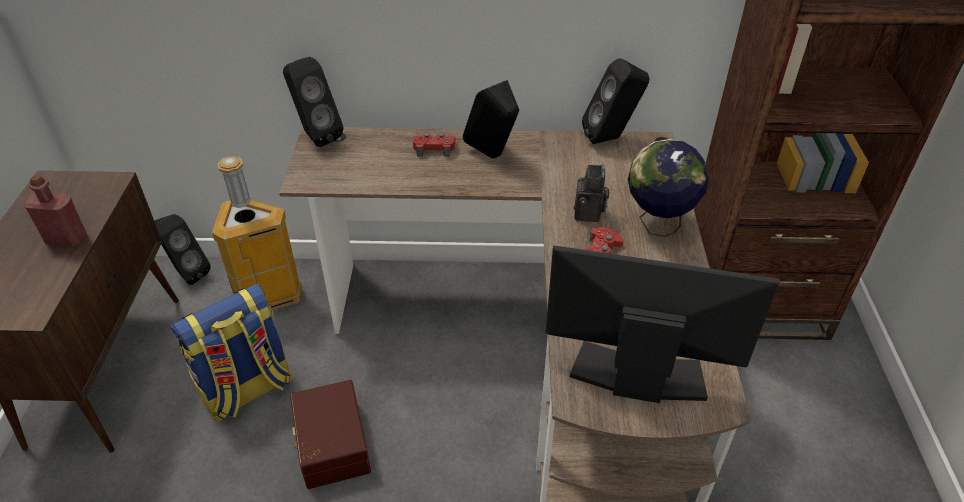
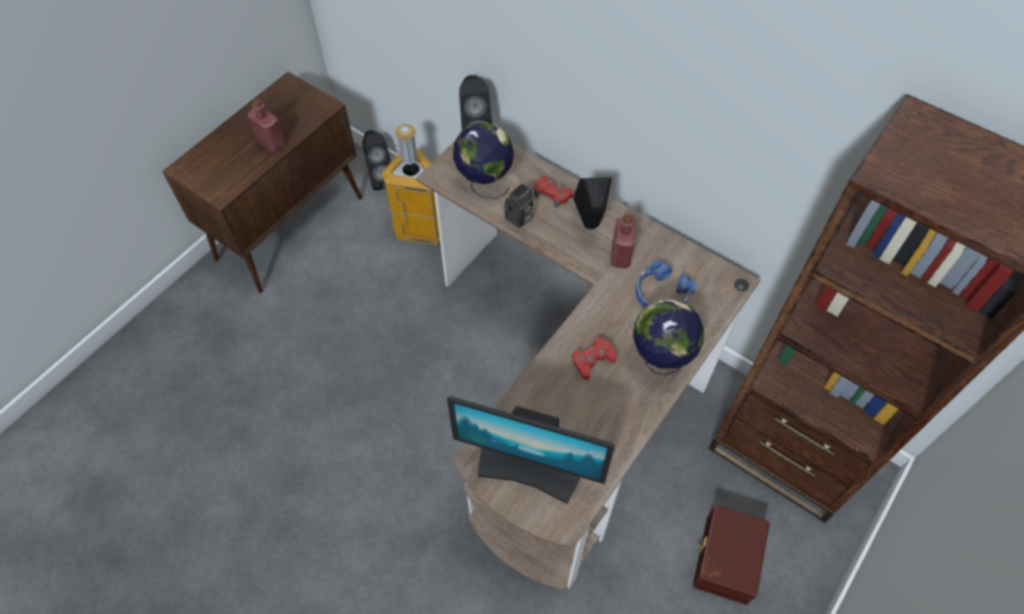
camera: 35 degrees right, 15 degrees up
backpack [170,283,292,422] -> none
brown storage box [290,380,371,489] -> brown storage box moved to [693,505,770,605]
monitor [545,245,780,403] -> monitor turned 150 degrees clockwise [447,396,615,503]
camera [574,164,609,222] -> camera moved to [503,183,534,228]
black speaker [582,58,650,144] -> none
none -> globe [453,122,514,199]
none -> red bottle [610,213,637,268]
none -> blue headphones [636,260,696,308]

